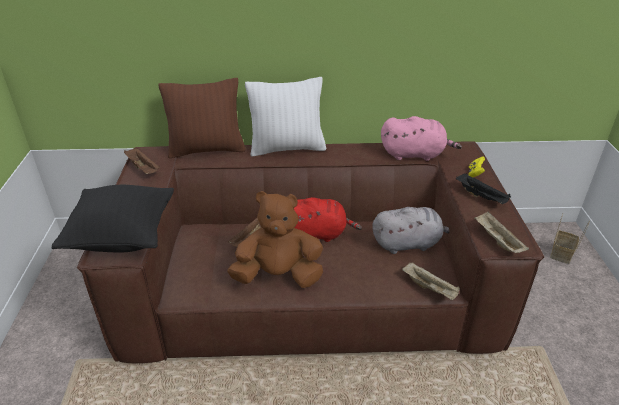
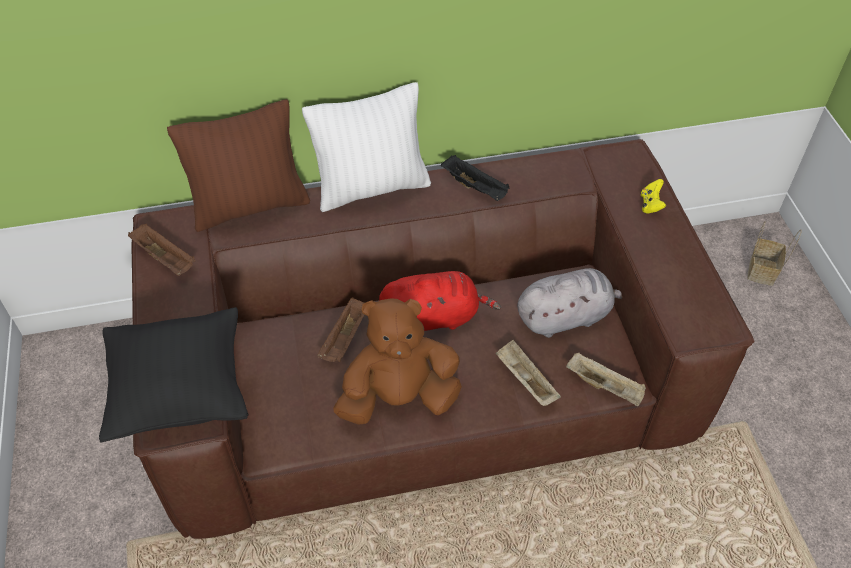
camera: 10 degrees left, 15 degrees up
pink plush toy [381,116,462,161] -> none
black tray [456,173,511,204] -> black tray moved to [441,155,510,201]
beige tray [474,211,529,253] -> beige tray moved to [495,340,561,406]

